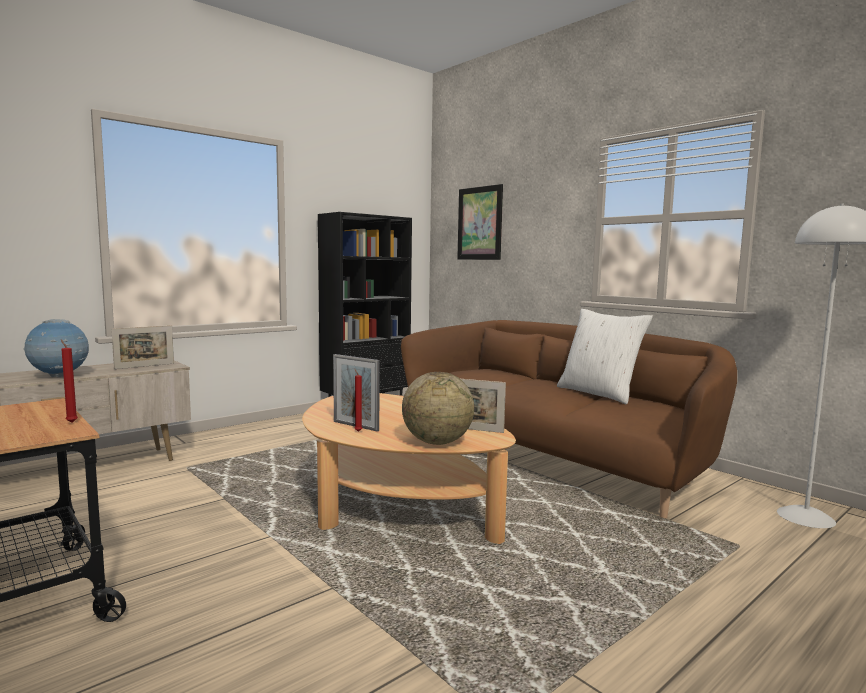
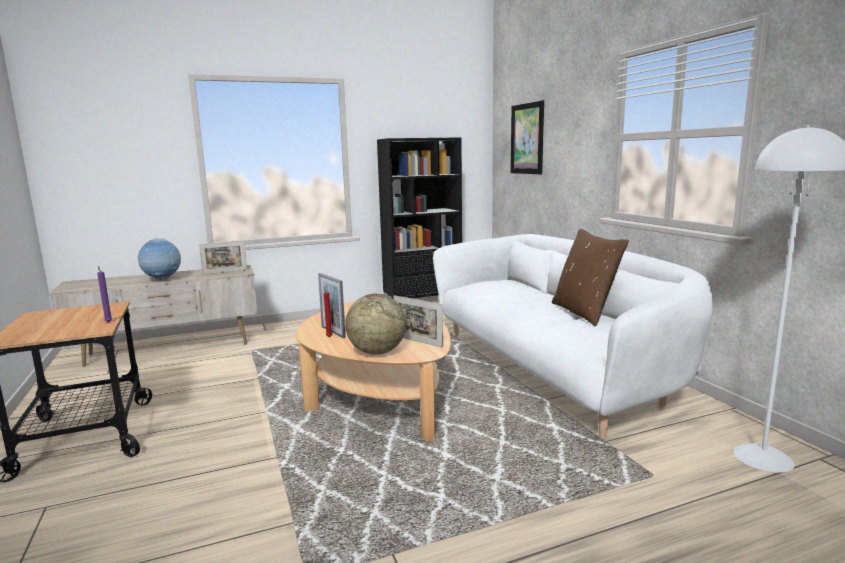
camera: 20 degrees right, 5 degrees up
red candle [61,339,78,423] -> purple candle [97,266,112,322]
brown sofa [401,320,737,519] -> white sofa [433,234,713,439]
white pillow [557,309,653,404] -> brown pillow [552,229,629,326]

